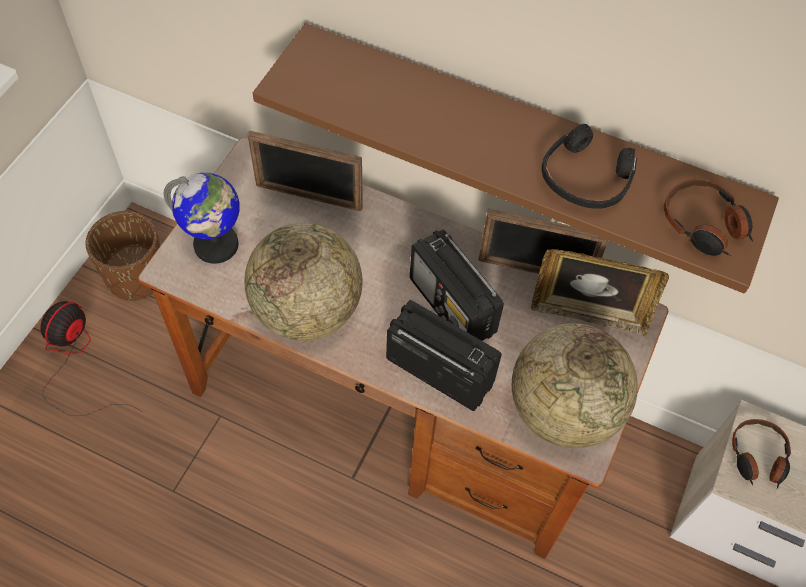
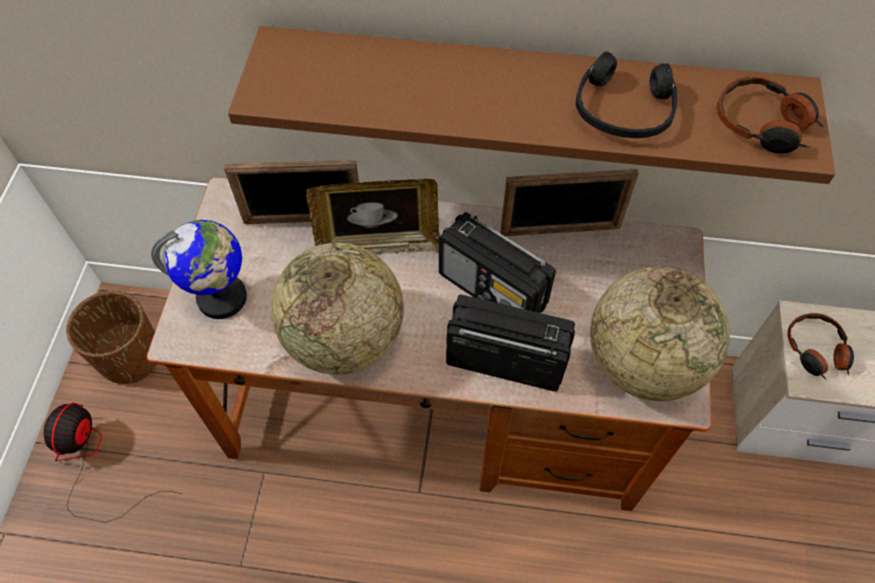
camera: 15 degrees left, 0 degrees up
picture frame [531,249,669,336] -> picture frame moved to [306,179,440,254]

